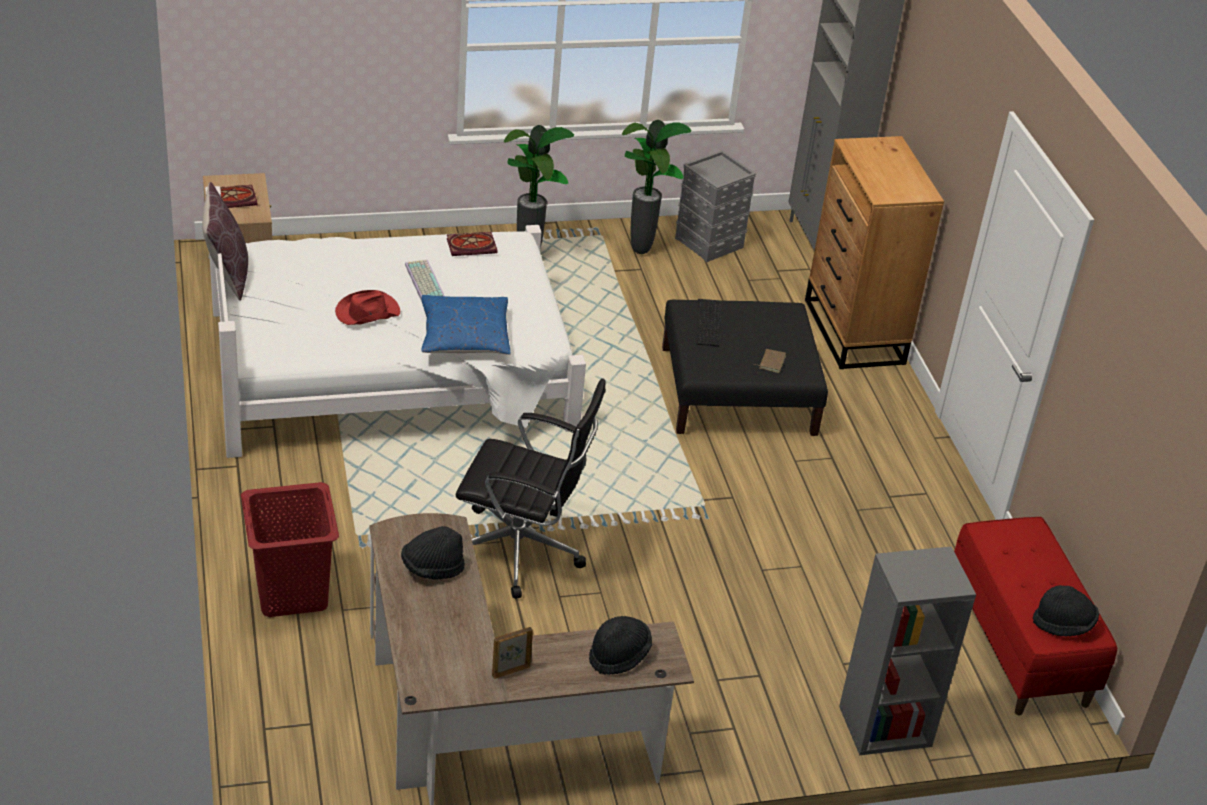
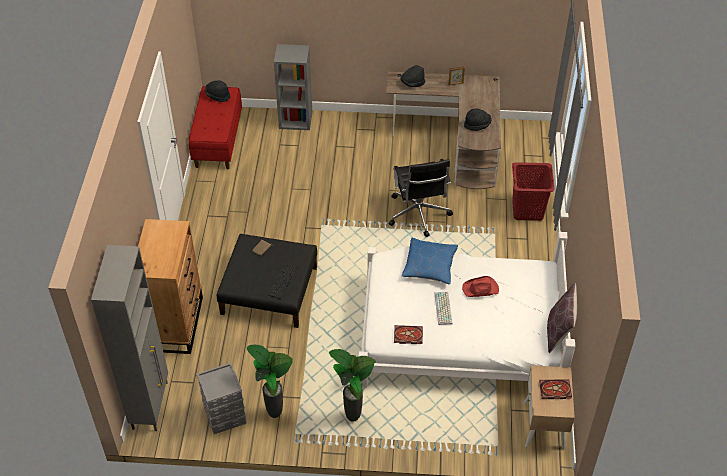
camera: 160 degrees left, 10 degrees up
black office chair [456,378,606,599] -> black office chair turned 135 degrees counterclockwise [389,159,453,237]

